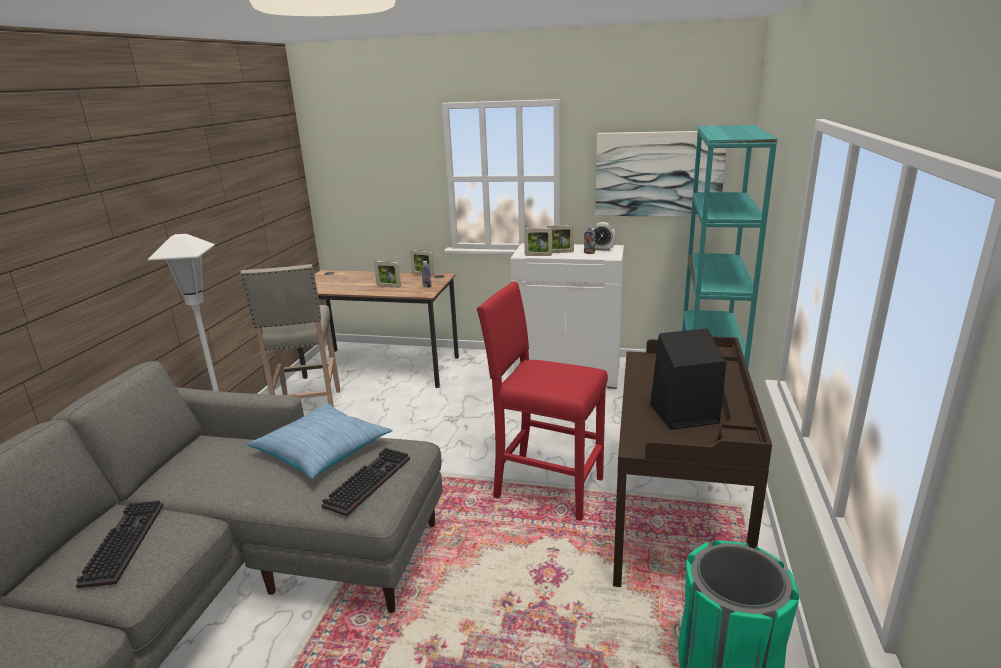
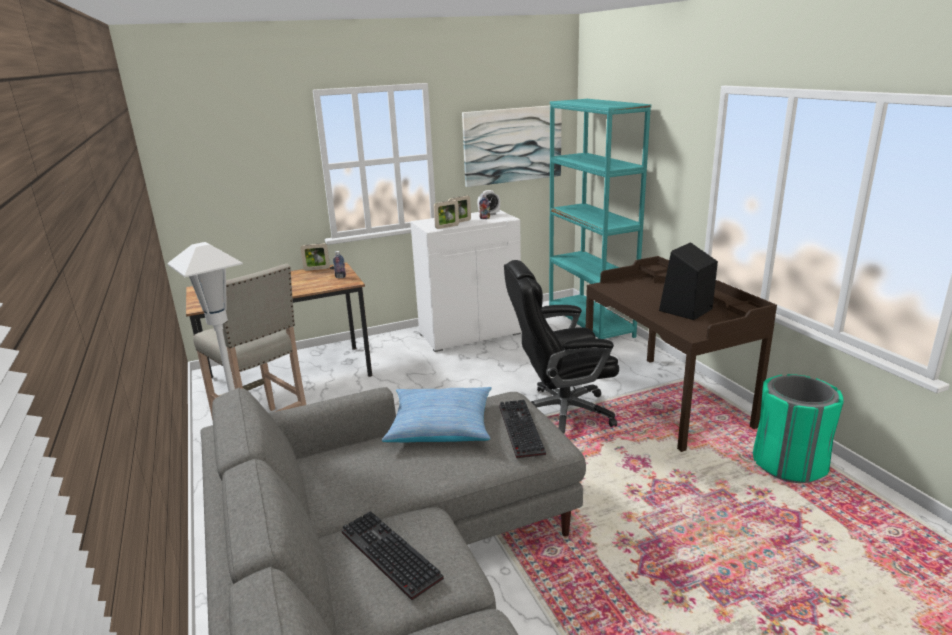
camera: 35 degrees left, 0 degrees up
picture frame [374,261,401,288] -> none
red stool [477,282,608,521] -> black office chair [504,260,619,434]

